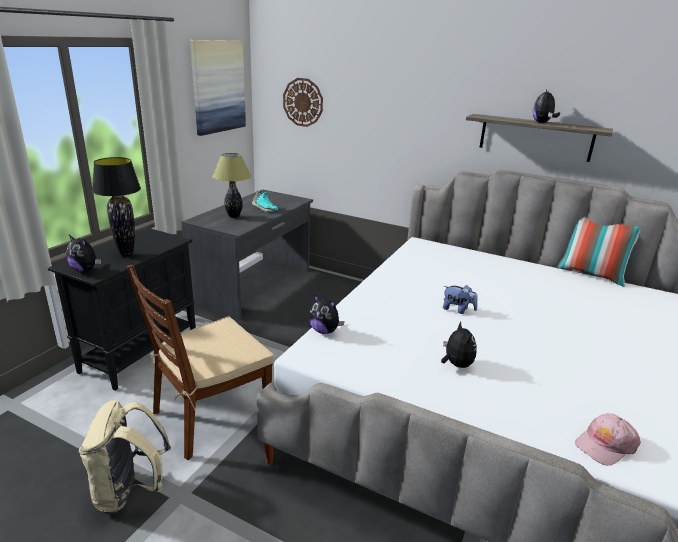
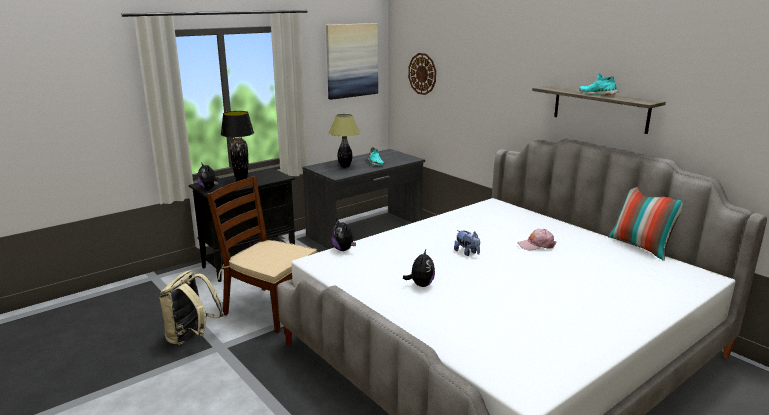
camera: 25 degrees right, 5 degrees down
brown chair [127,264,274,460] -> brown chair turned 45 degrees clockwise [207,176,317,333]
plush toy [533,89,560,123] -> turquoise shoe [579,74,619,96]
pink cap [575,413,641,466] -> pink cap moved to [517,229,557,251]

